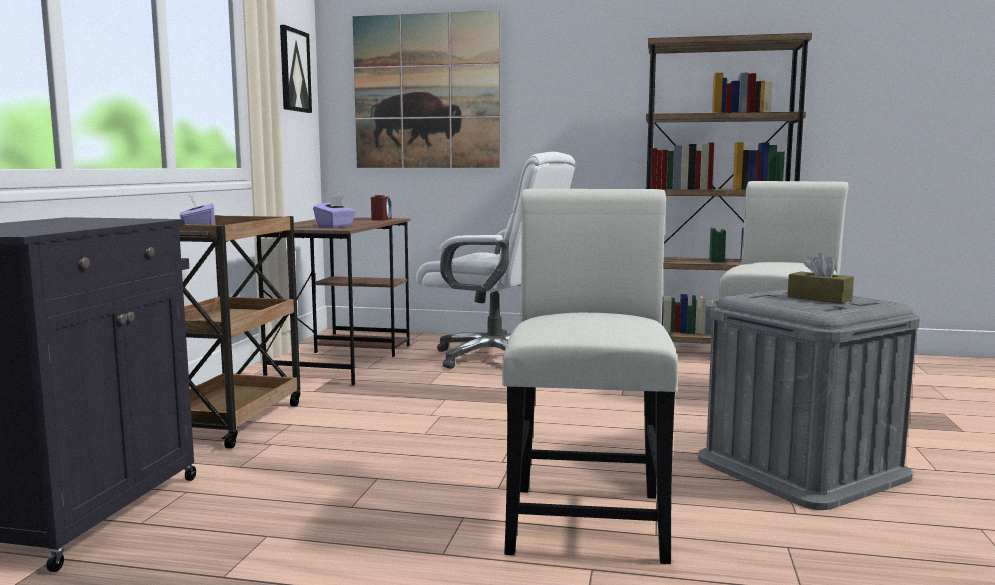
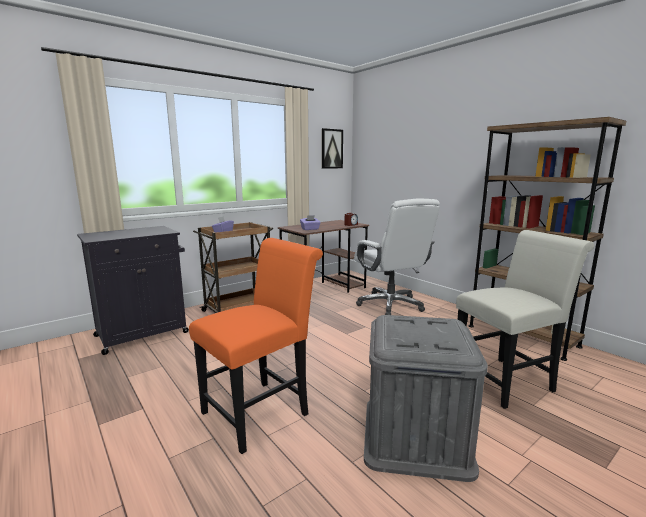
camera: 40 degrees right, 5 degrees up
picture [353,10,500,168] -> none
white chair [502,189,678,564] -> orange chair [189,238,323,454]
brown tissue box [787,253,854,304] -> none

